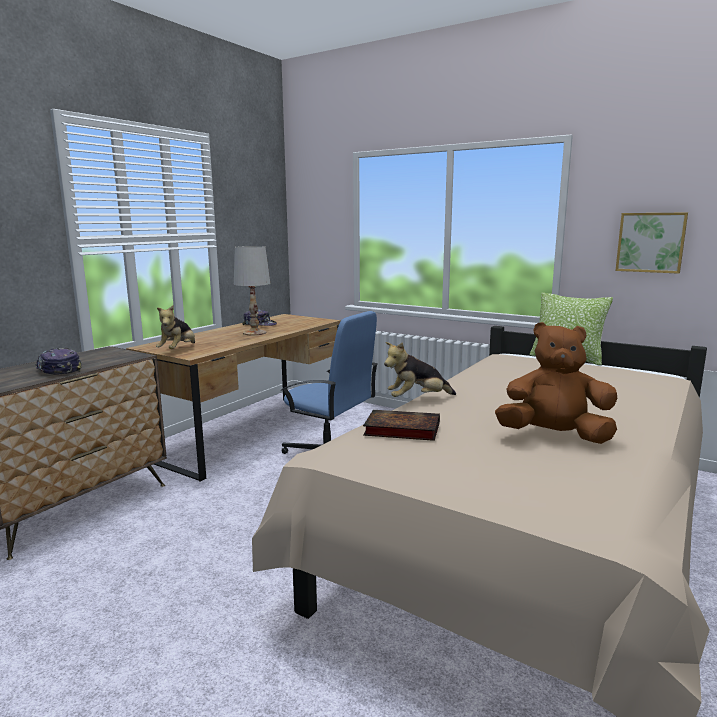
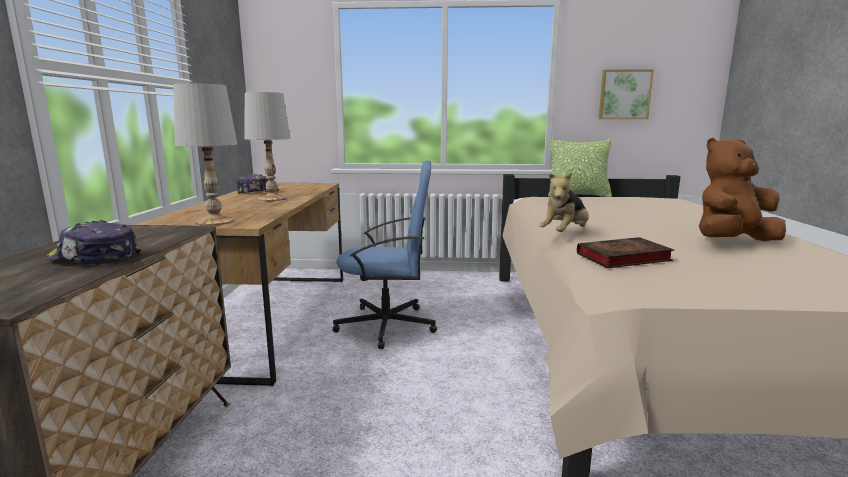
camera: 30 degrees left, 0 degrees up
plush toy [156,305,195,349] -> white table lamp [173,83,237,226]

